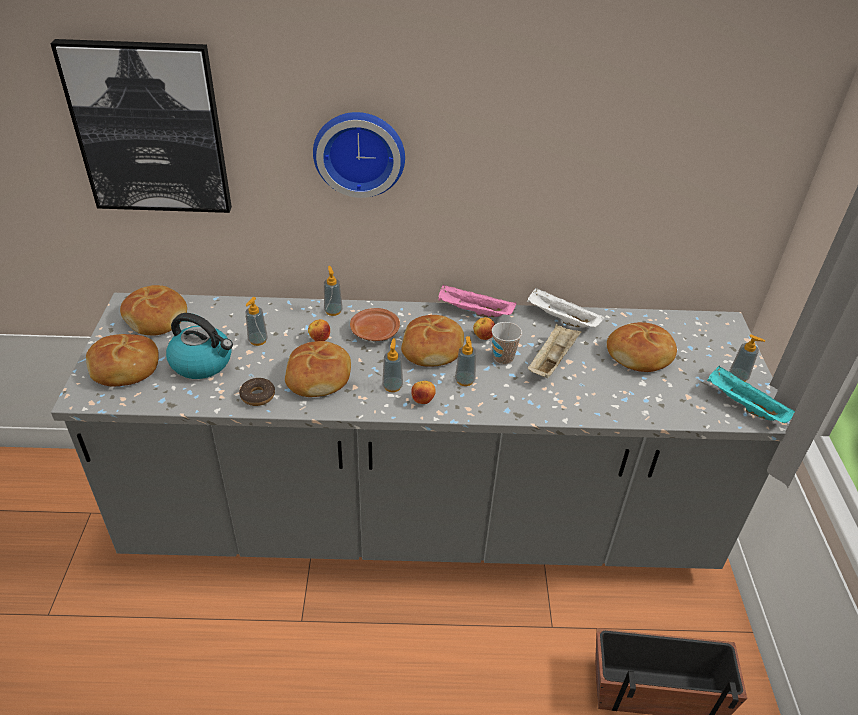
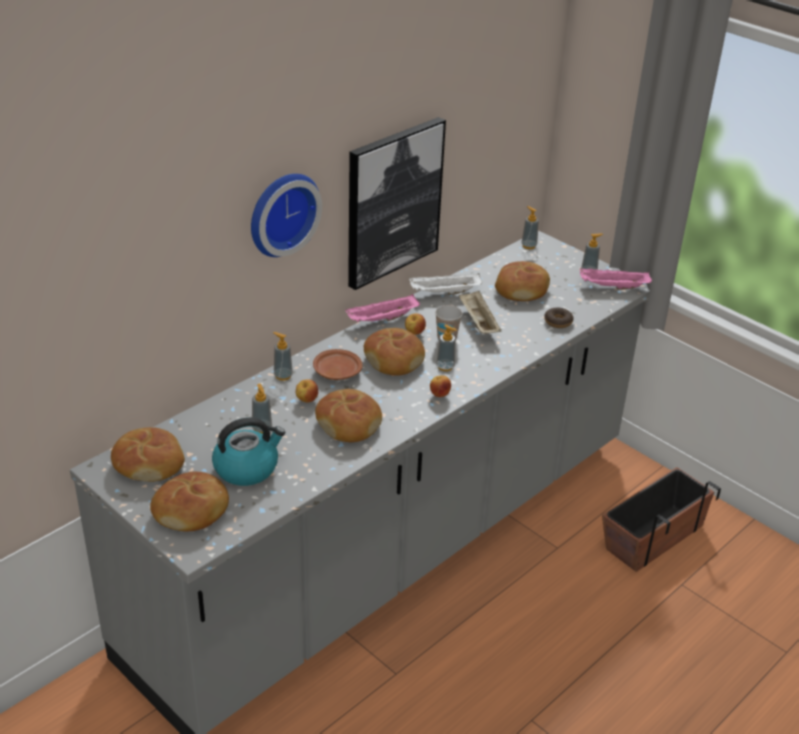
camera: 45 degrees left, 5 degrees down
picture [50,39,232,213] -> picture moved to [348,117,446,290]
donut [239,378,275,406] -> donut moved to [544,307,574,328]
soap dispenser [382,338,403,392] -> soap dispenser moved to [521,206,539,249]
turquoise tray [707,366,795,423] -> pink tray [580,268,652,290]

